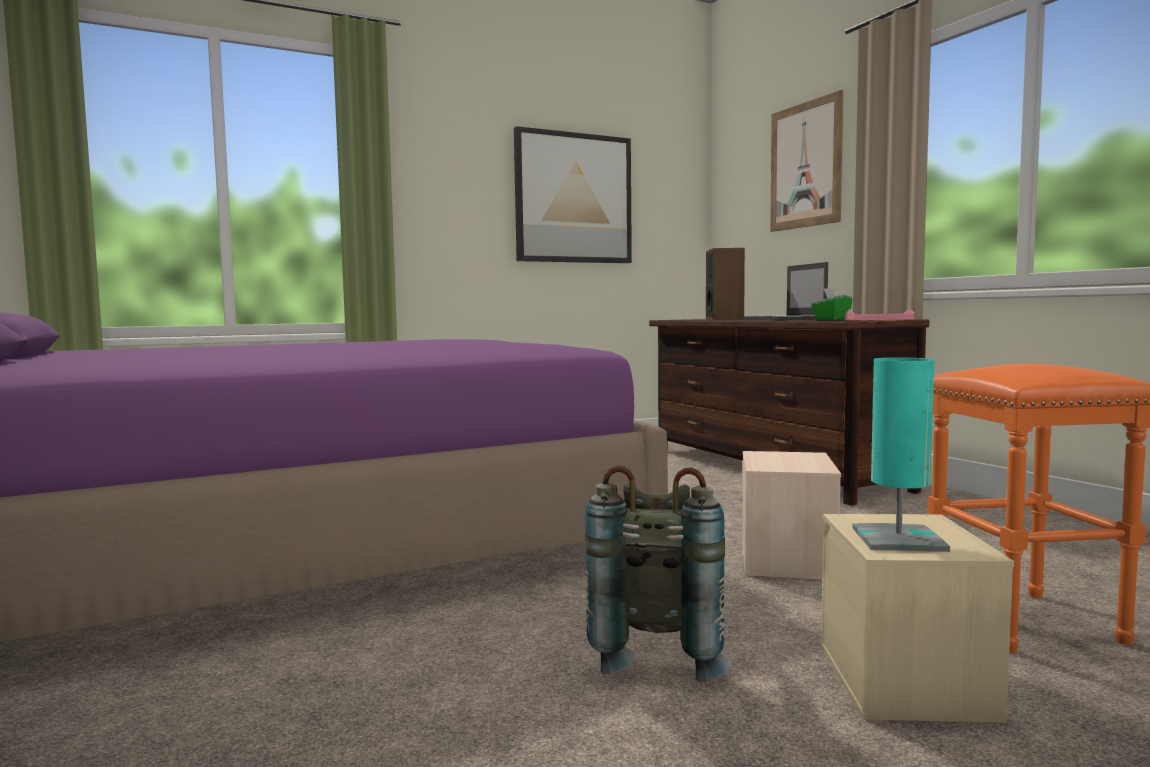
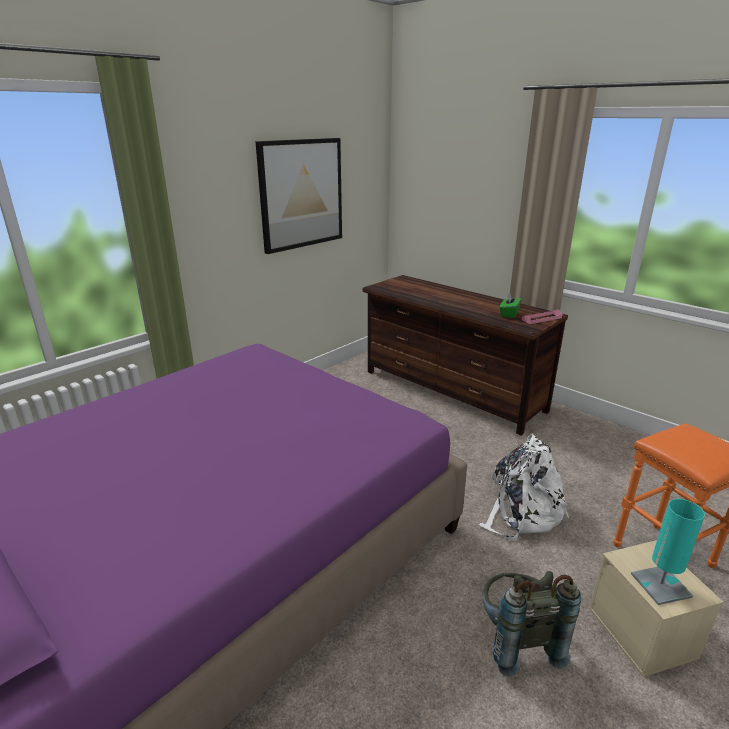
camera: 20 degrees left, 20 degrees up
speaker [706,248,745,320] -> none
beige storage box [742,451,841,579] -> white backpack [479,433,569,540]
laptop [743,262,828,320] -> none
picture [770,90,843,232] -> none

